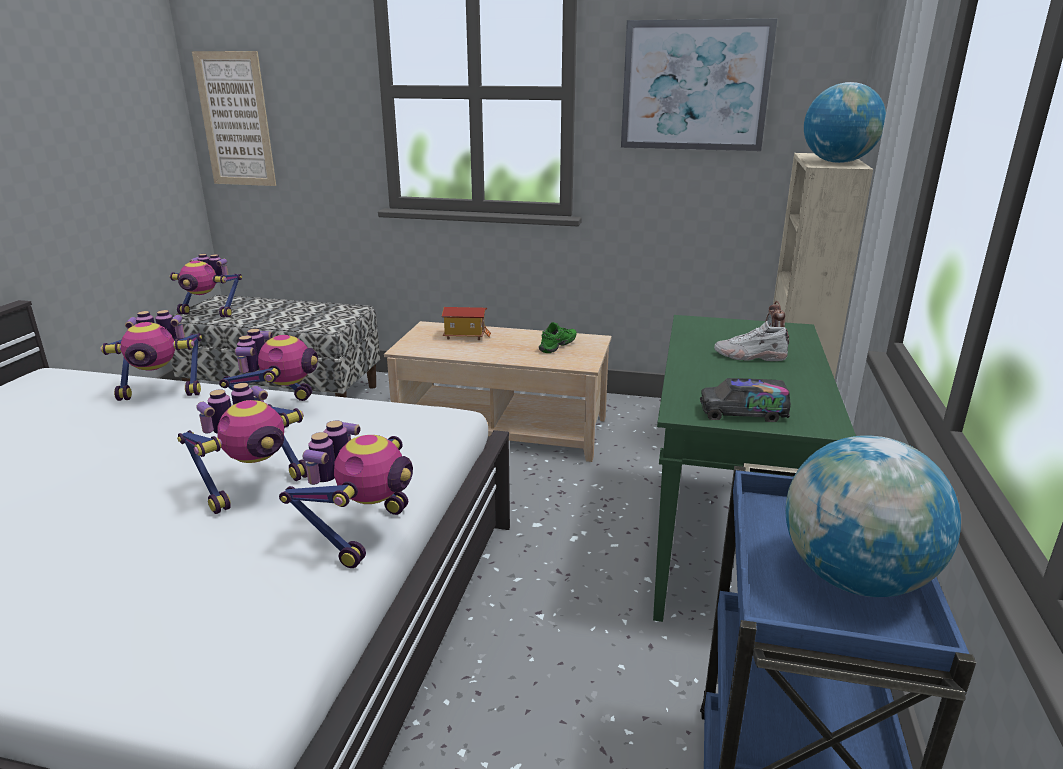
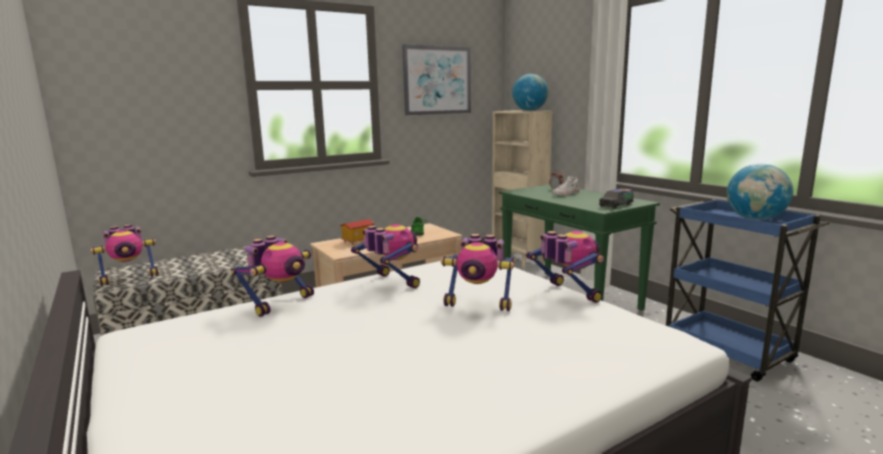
camera: 45 degrees left, 10 degrees down
toy robot [177,383,307,514] -> toy robot turned 105 degrees clockwise [441,234,515,311]
picture [192,51,276,186] -> none

